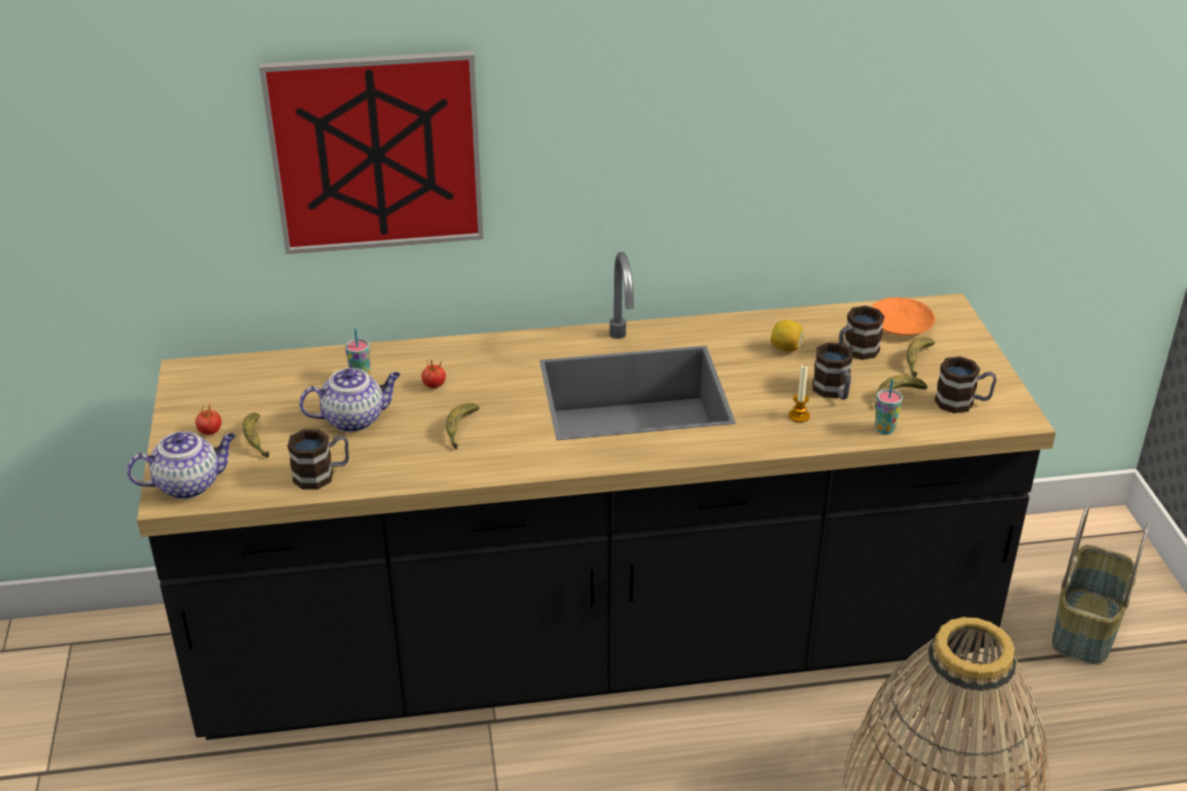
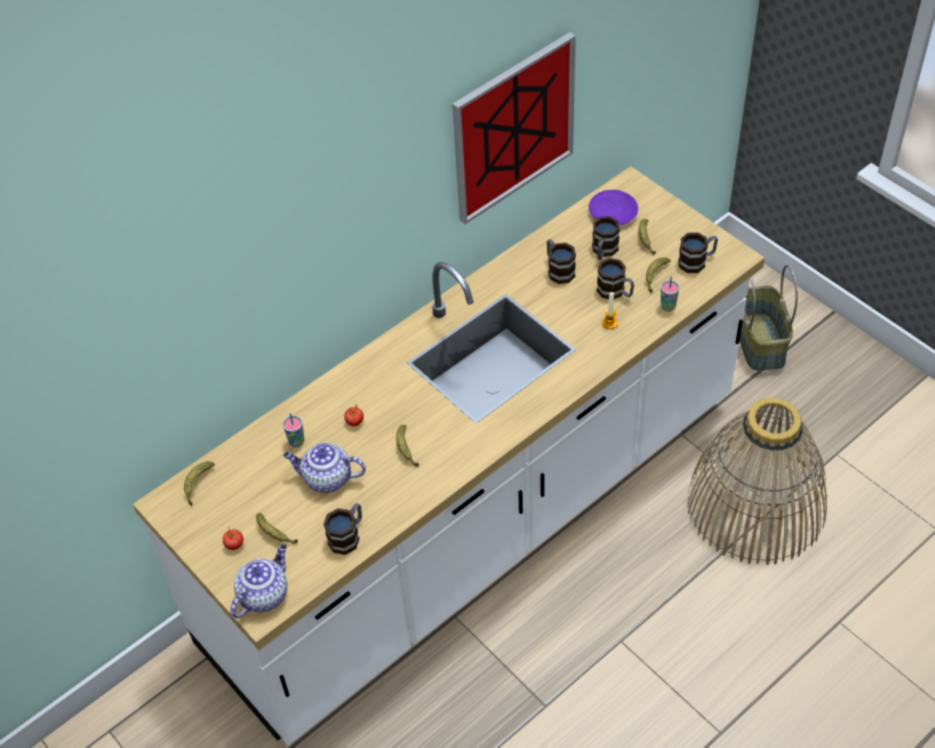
camera: 30 degrees left, 15 degrees up
black counter [137,252,1056,740] -> white counter [133,166,765,746]
picture [259,51,483,254] -> picture moved to [452,32,576,224]
teapot [299,368,401,432] -> teapot turned 120 degrees counterclockwise [283,442,366,493]
lemon [770,320,804,352] -> mug [547,239,576,284]
orange plate [871,297,935,336] -> purple plate [589,190,638,226]
none -> banana [184,461,215,506]

